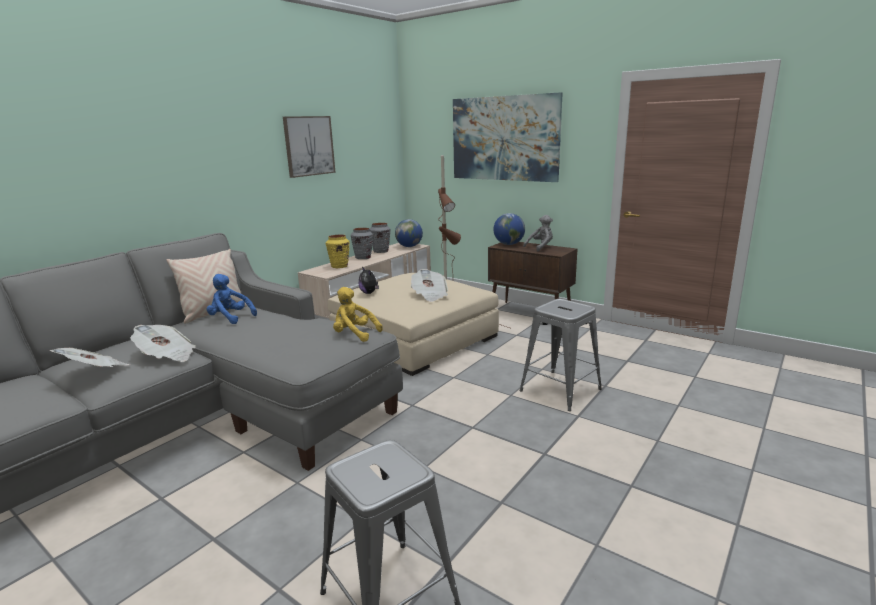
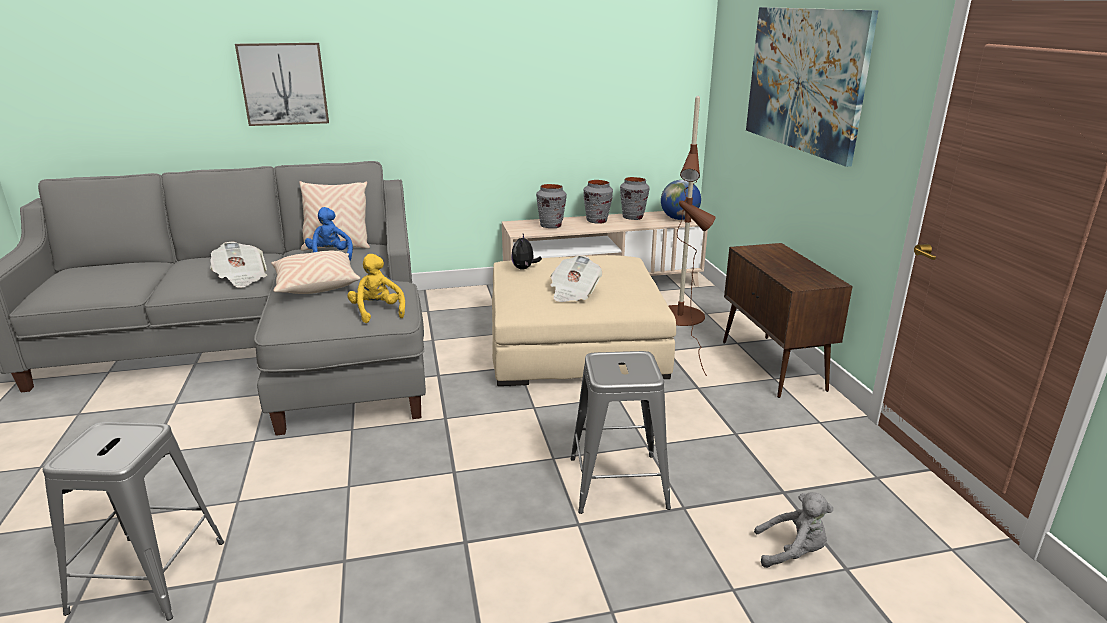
camera: 40 degrees right, 5 degrees up
newspaper [49,348,130,367] -> none
picture [283,116,336,178] -> picture moved to [235,43,329,126]
yellow vase [326,235,350,268] -> grey vase [536,184,567,228]
globe [493,213,525,245] -> none
grey plush toy [523,215,553,251] -> grey plush toy moved to [754,492,833,568]
none -> beige pillow [271,251,360,294]

